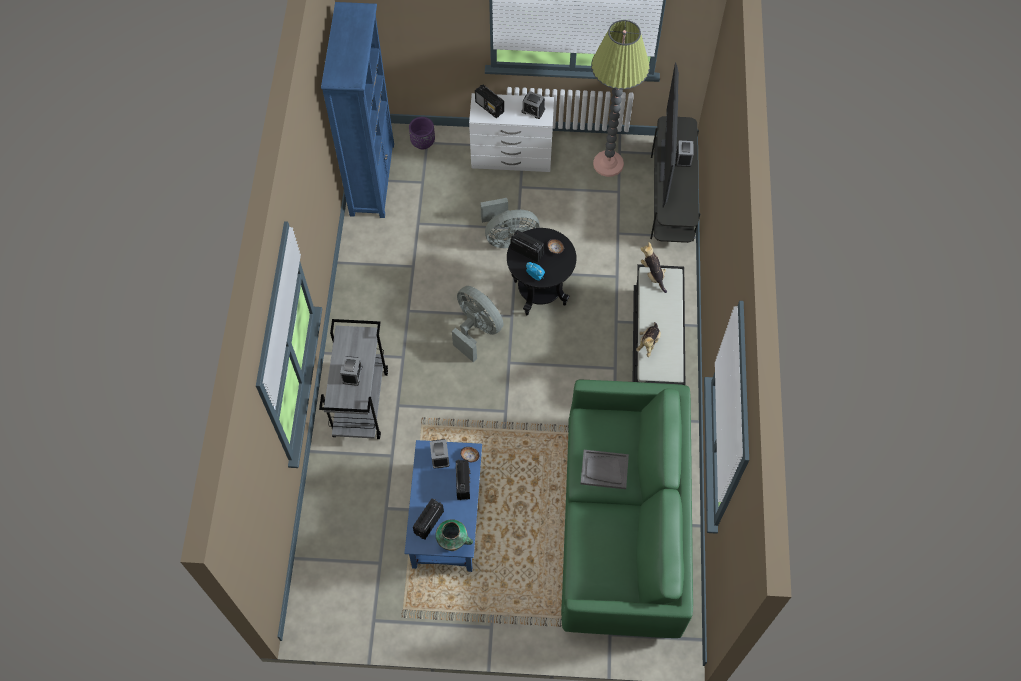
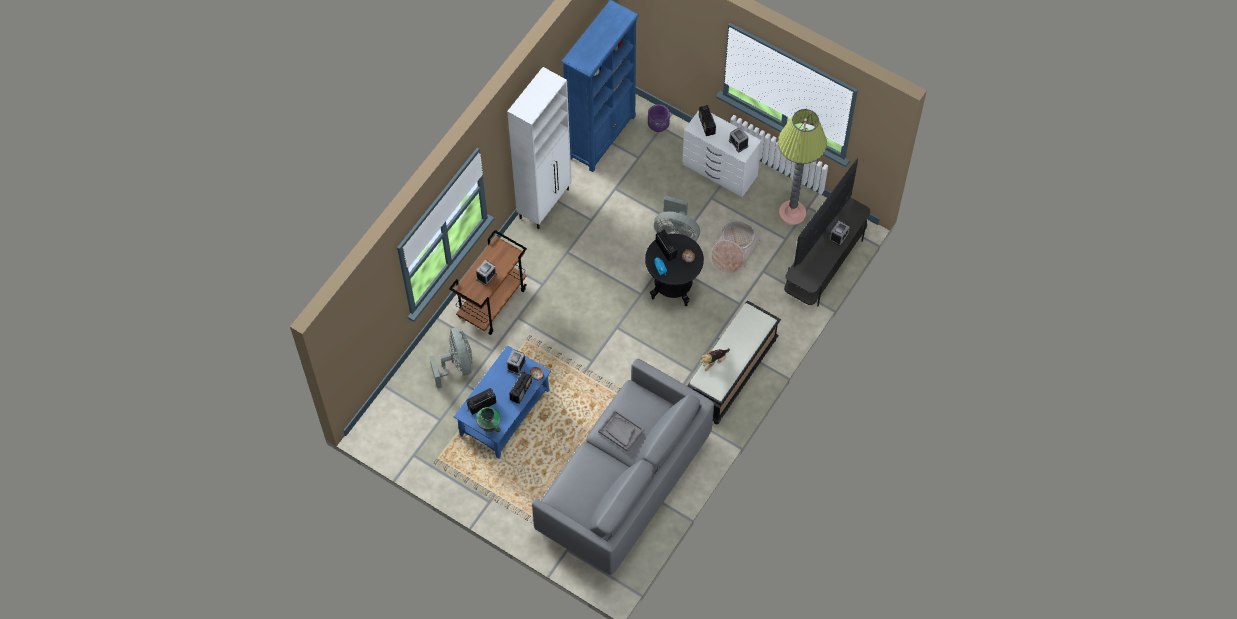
camera: 30 degrees right, 0 degrees up
grey cart [319,319,388,439] -> brown cart [449,230,527,335]
grey fan [452,286,504,362] -> grey fan moved to [429,327,473,389]
green sofa [561,380,693,638] -> grey sofa [532,359,714,575]
plush toy [640,242,667,293] -> none
none -> white cabinet [507,67,572,229]
none -> basket [711,220,762,273]

